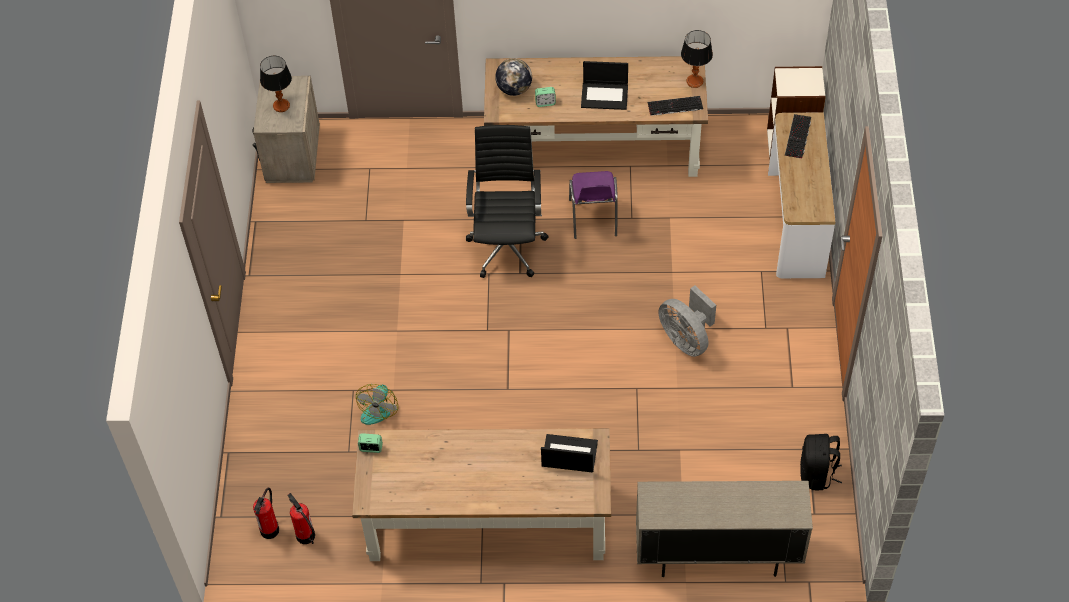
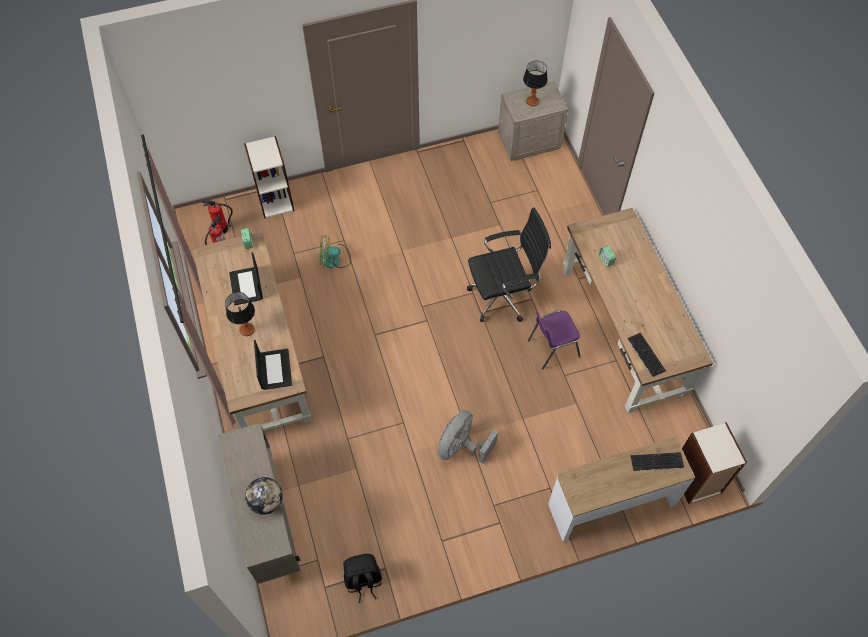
camera: 70 degrees right, 5 degrees up
globe [495,58,532,96] -> globe moved to [245,477,283,515]
laptop [581,61,628,110] -> laptop moved to [229,252,263,305]
table lamp [681,30,713,88] -> table lamp moved to [225,292,255,336]
none -> bookcase [244,136,294,219]

